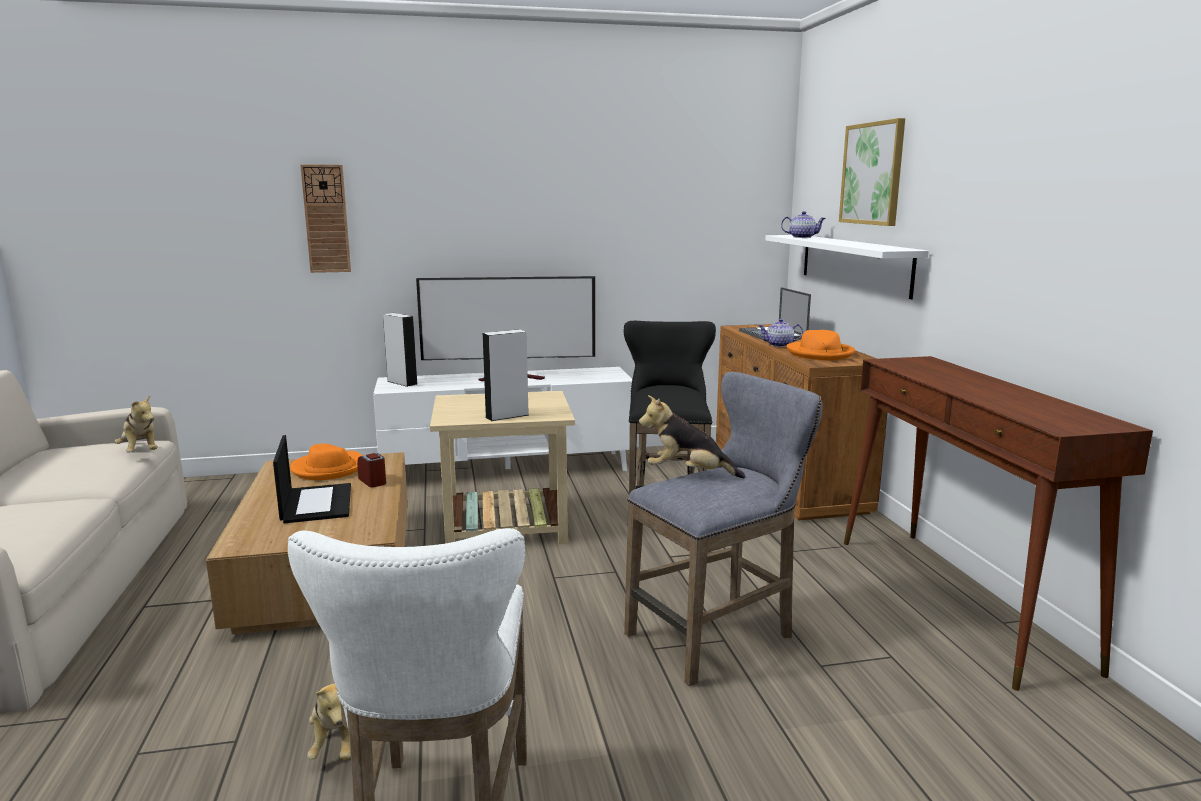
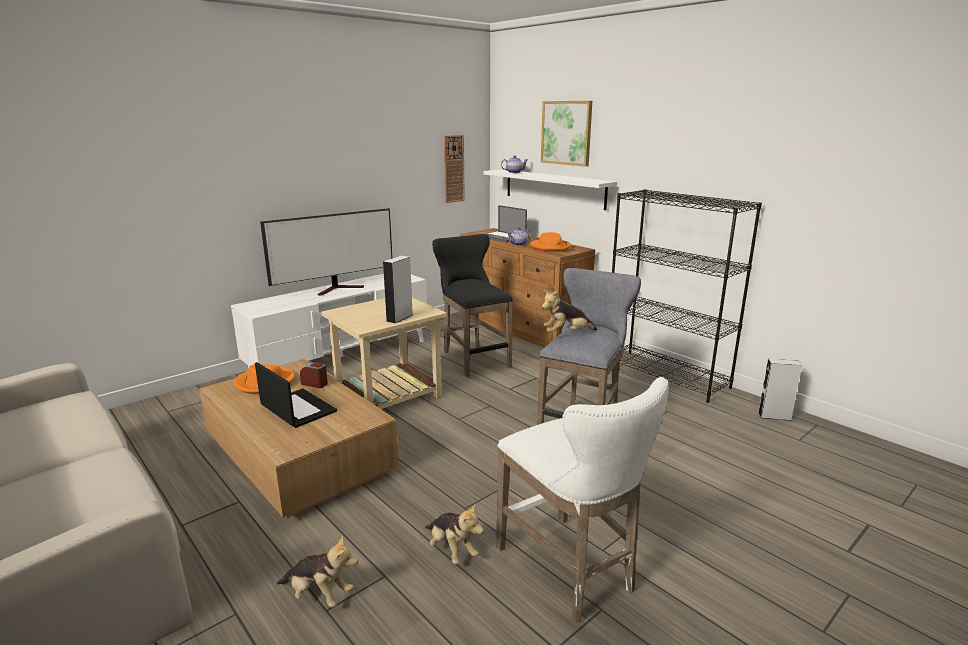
camera: 30 degrees left, 5 degrees up
plush toy [115,395,158,453] -> plush toy moved to [276,535,358,607]
wall clock [300,164,351,273] -> wall clock moved to [444,135,465,203]
grey speaker [383,313,417,387] -> grey speaker moved to [758,359,802,421]
brown console table [844,356,1153,691] -> black bookcase [612,189,762,403]

